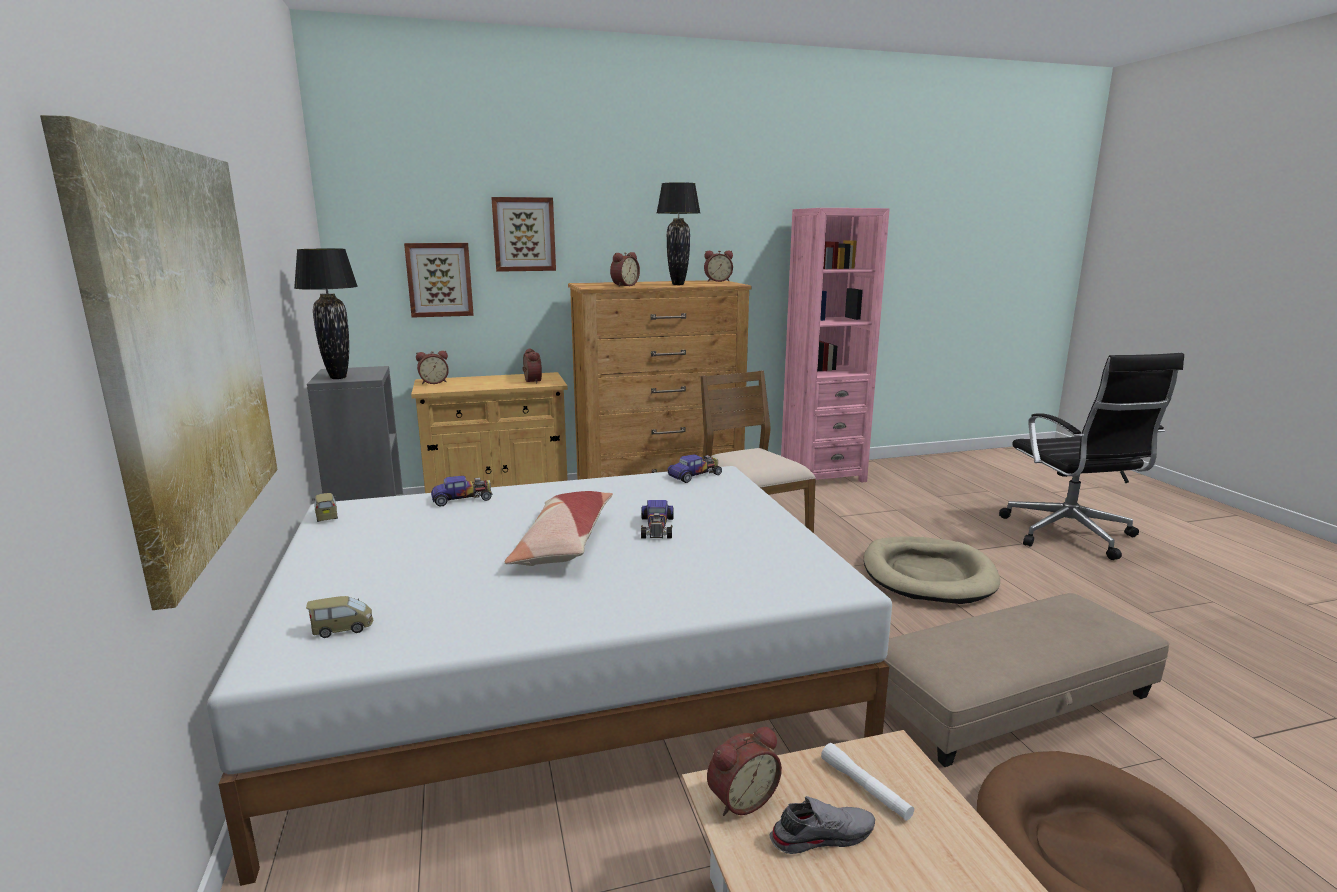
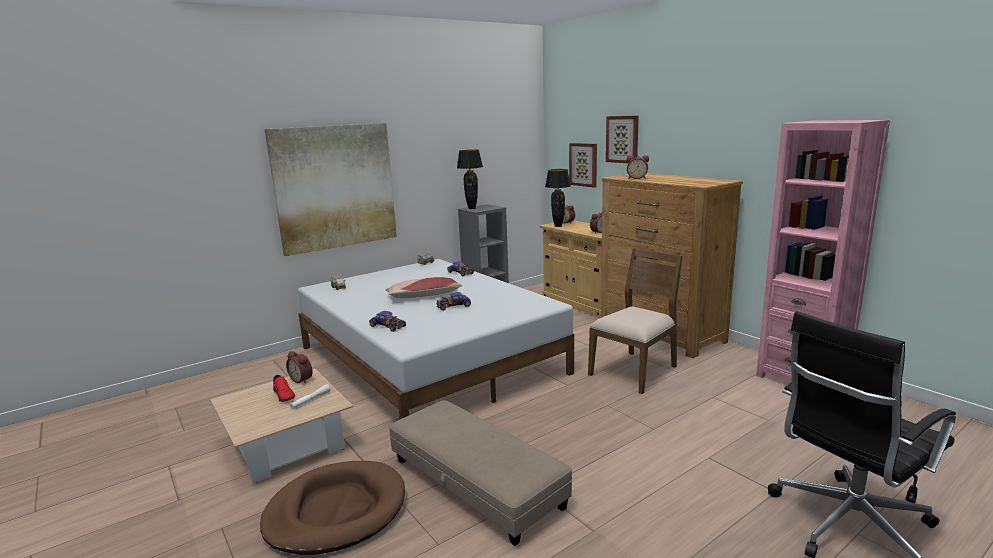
camera: 70 degrees right, 0 degrees up
black table lamp [657,182,700,285] -> black table lamp moved to [545,169,571,227]
toy car [668,455,722,483] -> toy car moved to [369,311,406,332]
alarm clock [704,250,733,282] -> none
grey shoe [769,796,875,854] -> red shoe [273,375,295,402]
beige dog bed [864,536,1000,604] -> none

